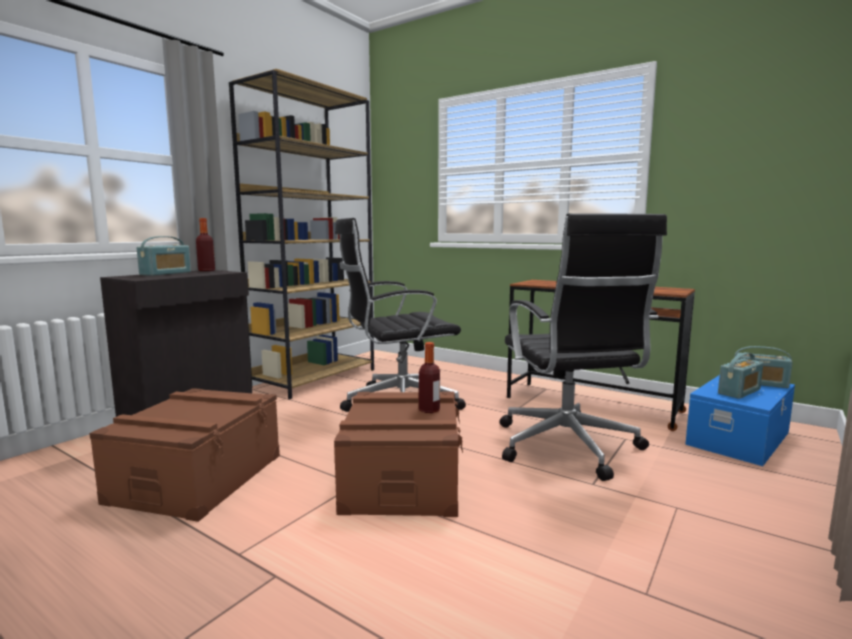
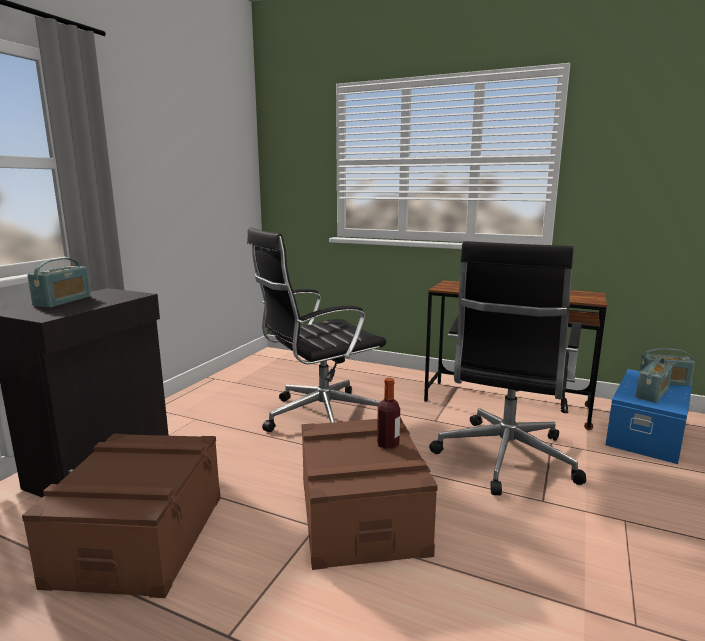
camera: 10 degrees left, 5 degrees up
bottle [196,218,215,271] -> none
brown bookcase [229,69,374,399] -> none
black office chair [499,213,667,481] -> black office chair turned 45 degrees clockwise [429,241,586,495]

